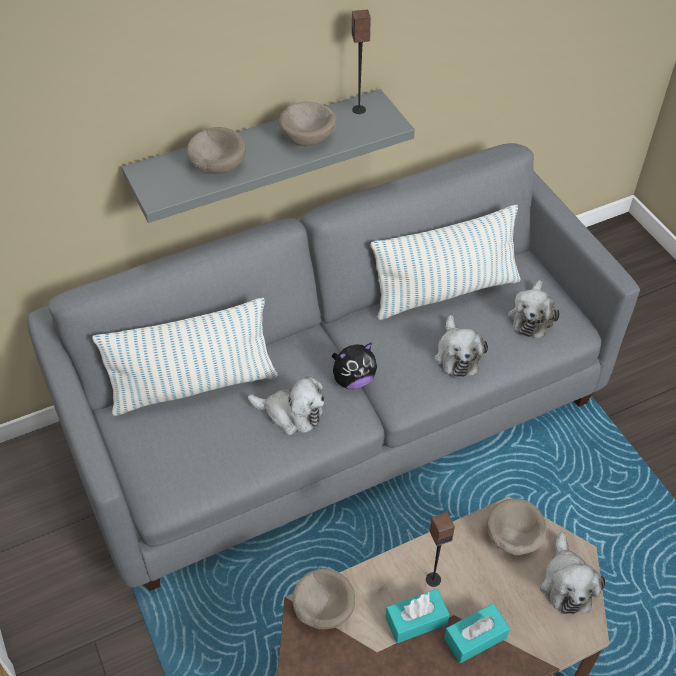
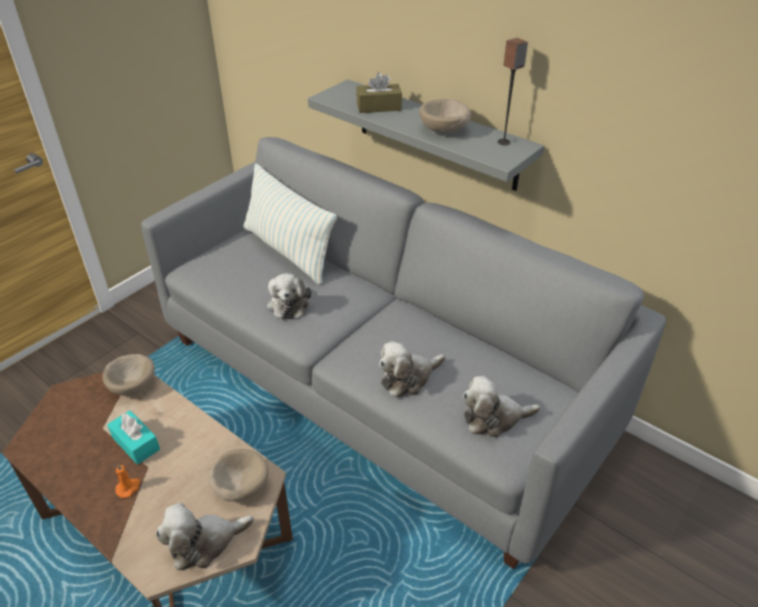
camera: 65 degrees right, 10 degrees down
beige bowl [187,127,246,174] -> brown tissue box [356,72,402,113]
plush toy [332,342,377,390] -> none
pillow [371,204,521,320] -> none
speaker [426,512,455,587] -> none
turquoise tissue box [444,603,510,663] -> orange candle [115,464,140,498]

